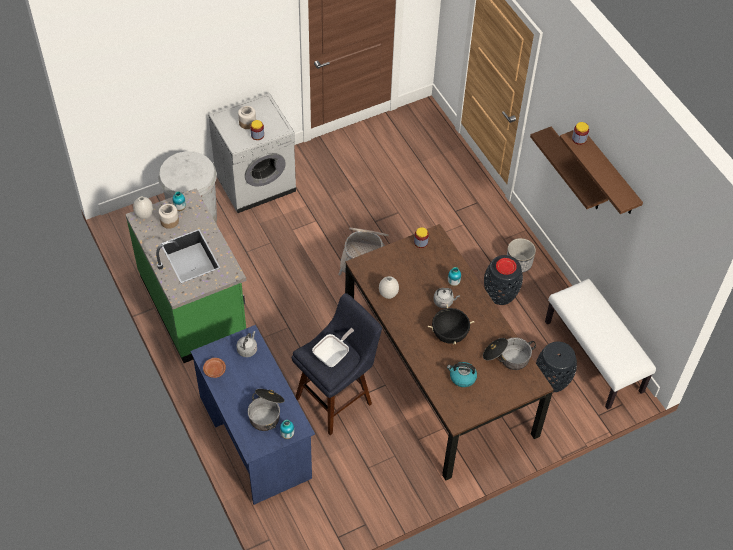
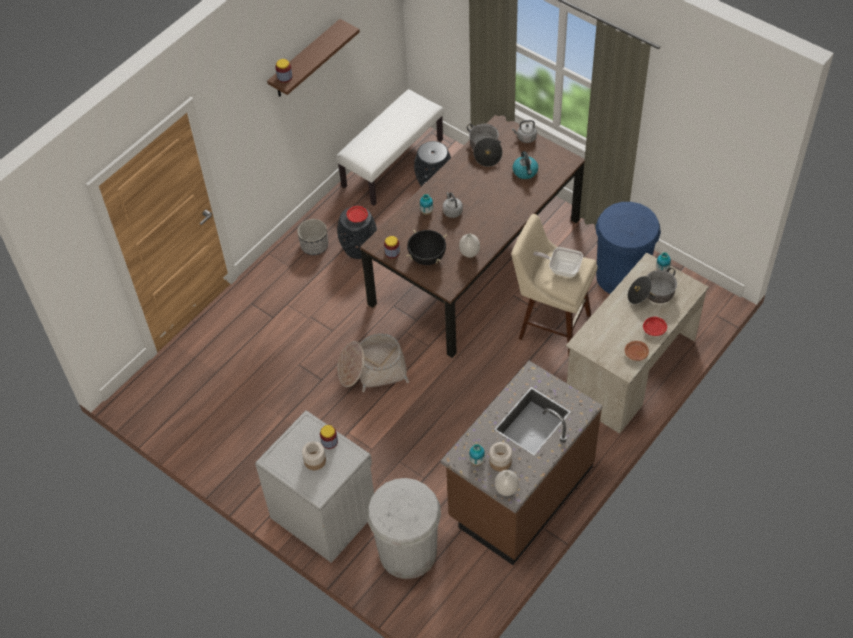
camera: 110 degrees left, 0 degrees up
green counter [125,188,246,363] -> brown counter [441,361,603,565]
blue desk [190,325,315,505] -> beige desk [566,252,709,434]
grey kettle [237,331,257,357] -> grey kettle moved to [512,120,537,143]
blue stool [292,293,382,435] -> beige stool [511,214,598,356]
black cooking pot [428,305,475,345] -> black cooking pot moved to [406,230,447,265]
brown shelf [530,127,608,209] -> none
none -> blue trash can [596,202,661,294]
none -> red plate [643,317,667,336]

